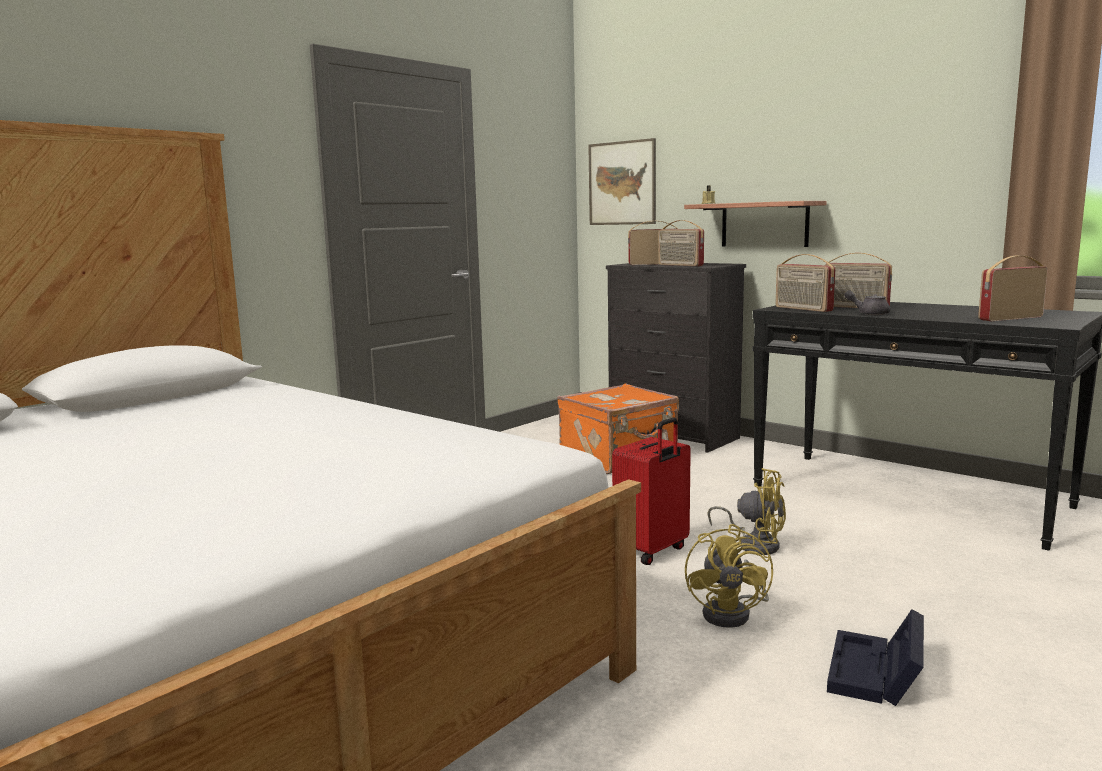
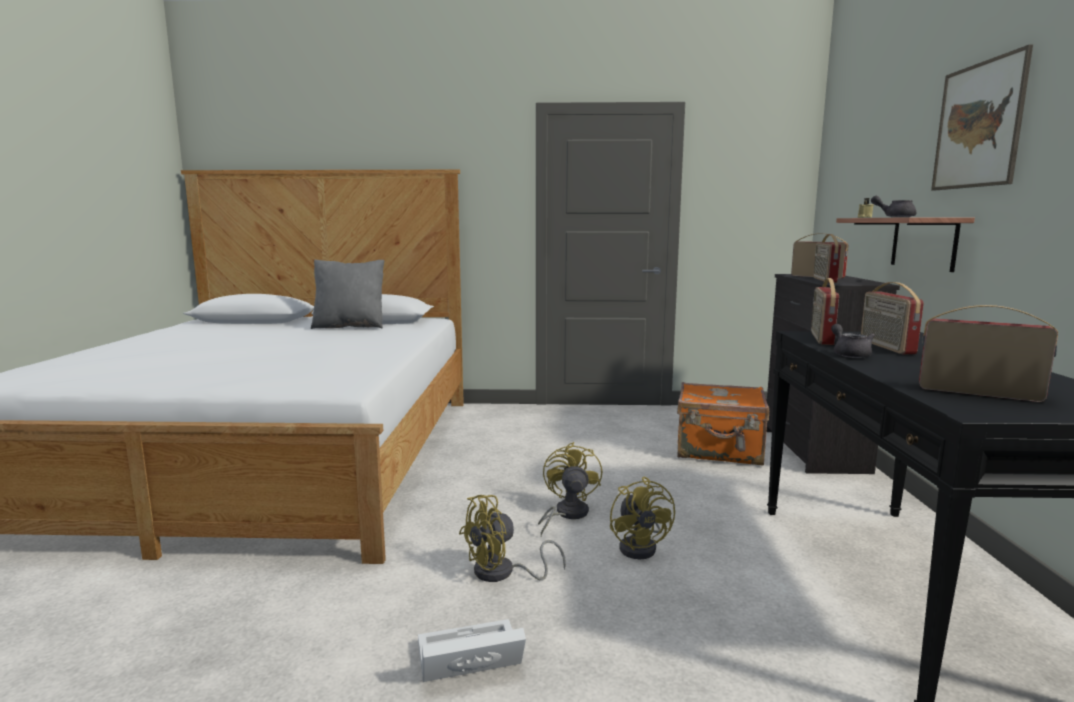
camera: 50 degrees right, 0 degrees up
picture [588,138,656,225] -> picture moved to [931,45,1033,191]
red suitcase [612,417,691,565] -> yellow fan [538,442,602,536]
black storage box [827,609,924,706] -> white storage box [418,619,526,682]
none -> grey pillow [311,259,385,329]
none -> grey teapot [871,196,916,217]

